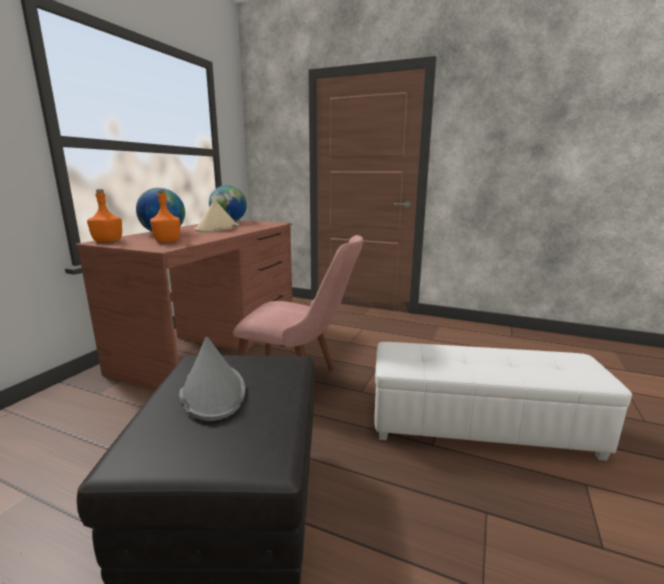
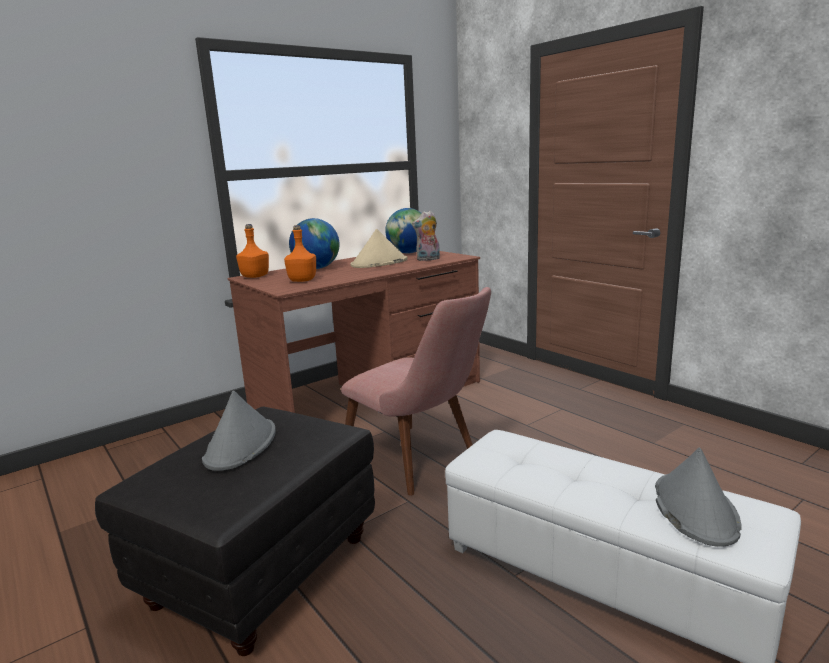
camera: 30 degrees right, 0 degrees up
none -> plush toy [412,211,440,261]
none -> grey hat [655,447,742,547]

